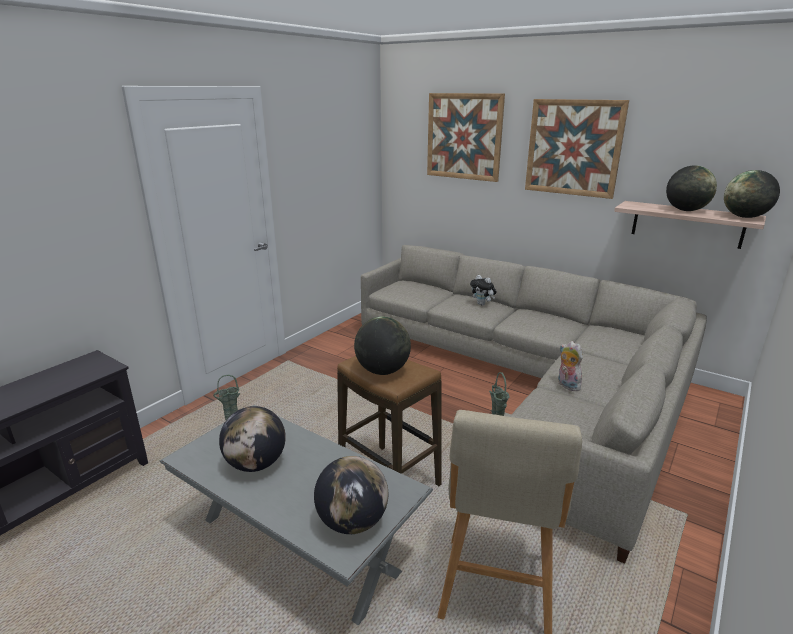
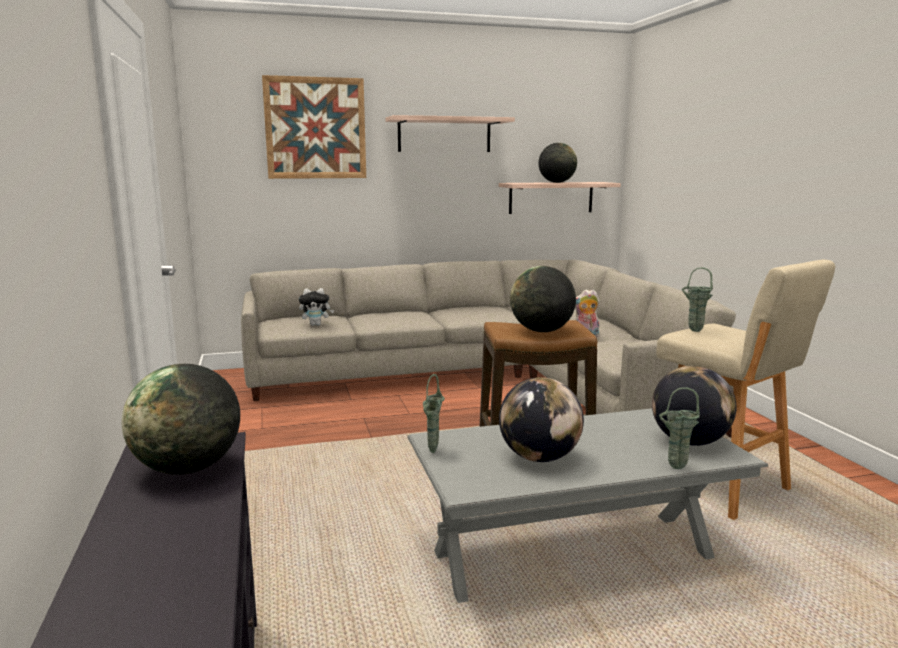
camera: 50 degrees left, 10 degrees down
plush toy [470,275,497,306] -> plush toy moved to [299,288,334,326]
picture [525,99,629,199] -> shelf [385,115,515,152]
globe [724,170,780,218] -> globe moved to [122,364,240,475]
none -> green vase [659,387,700,469]

